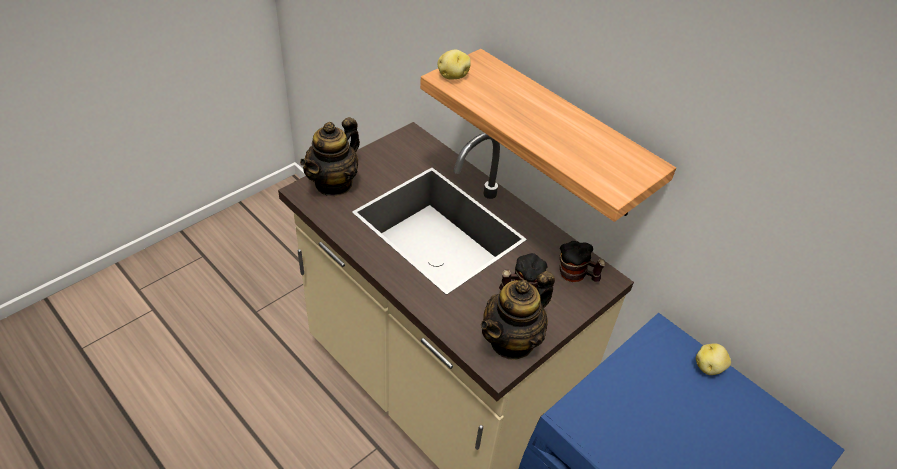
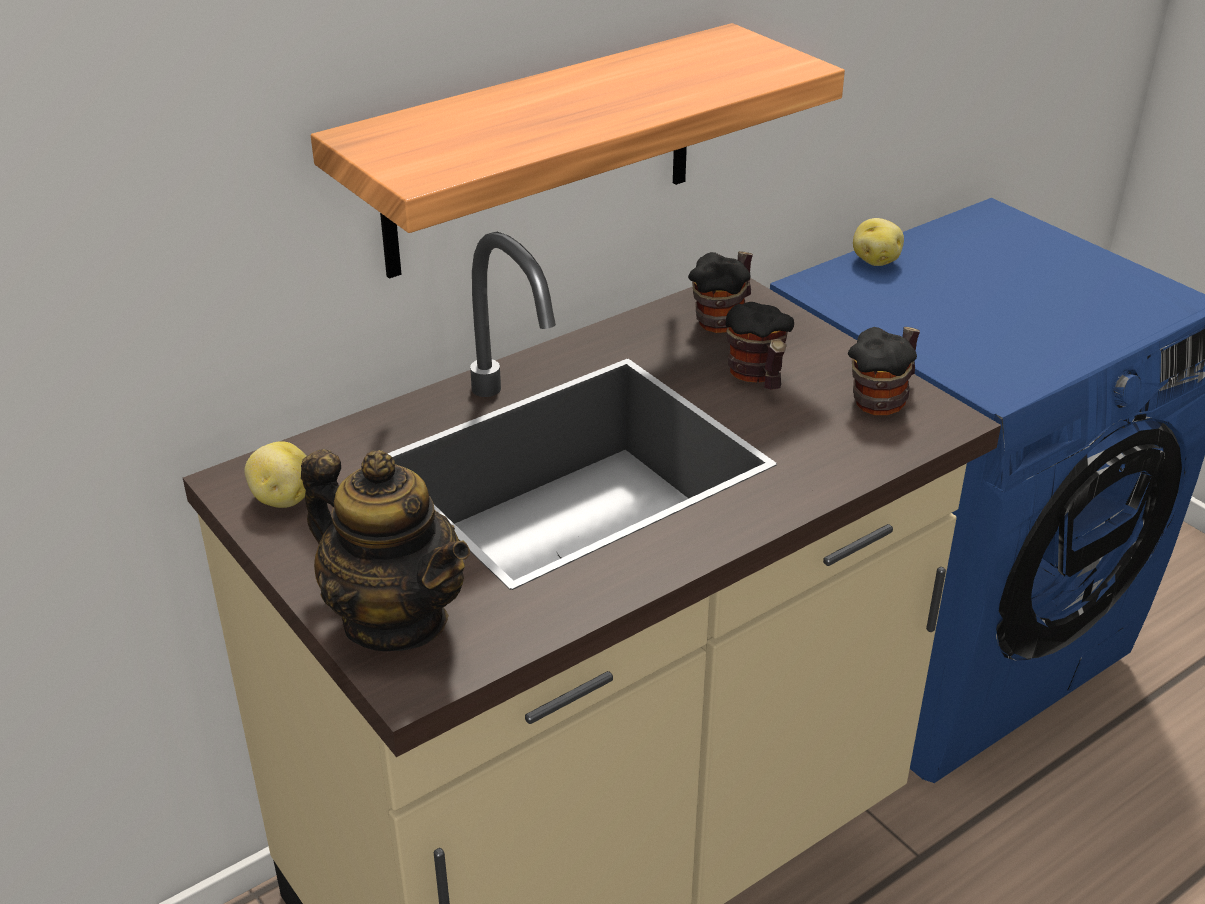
camera: 80 degrees left, 10 degrees down
potato [437,50,471,79] -> potato moved to [245,441,306,508]
teapot [480,271,555,360] -> mug [848,327,920,415]

